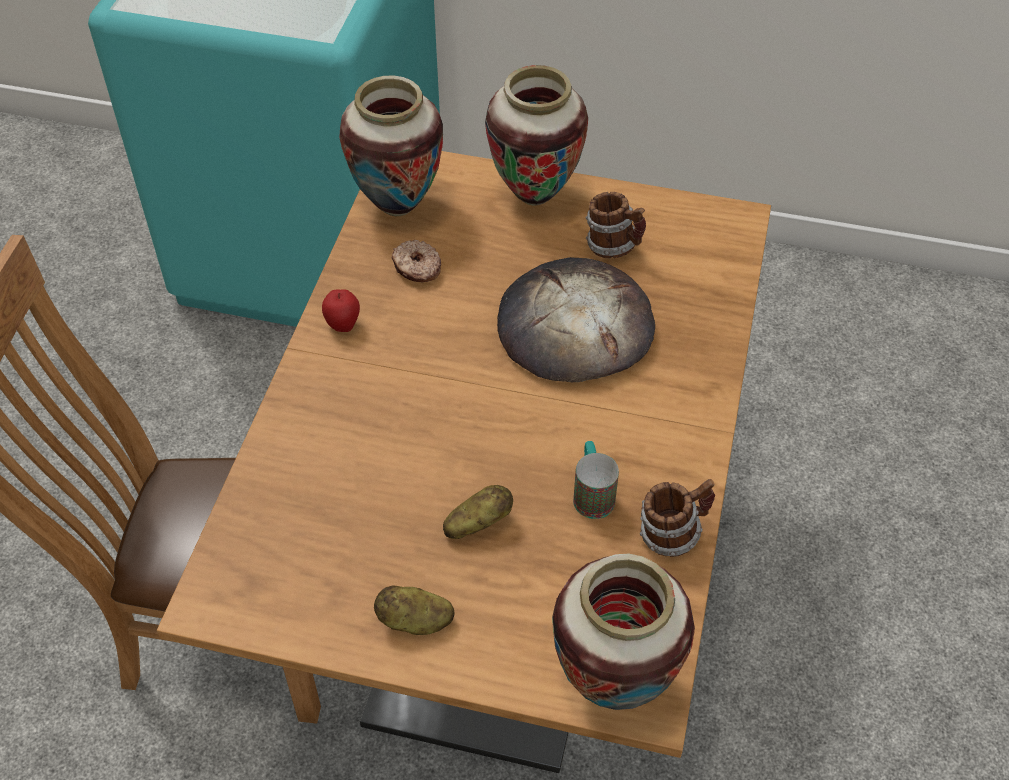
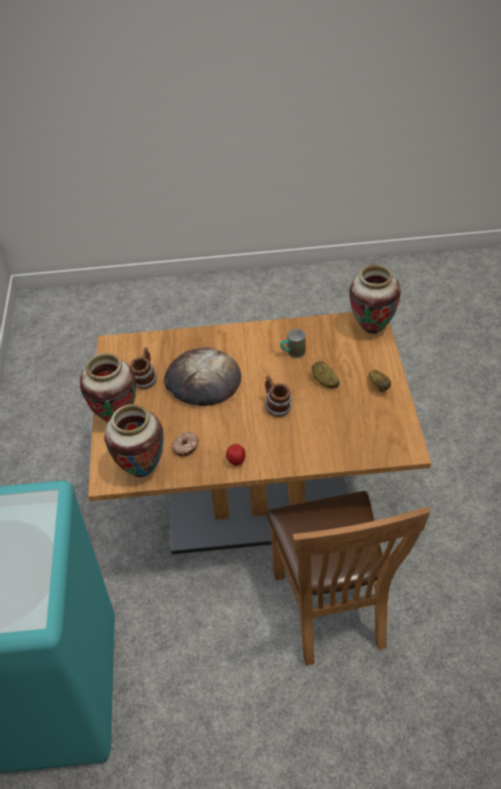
camera: 105 degrees left, 5 degrees down
mug [640,479,715,557] -> mug moved to [264,376,292,417]

